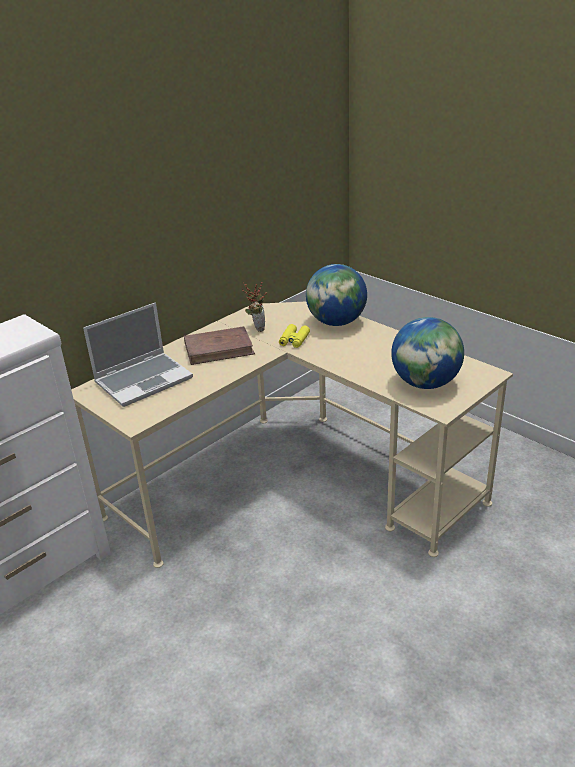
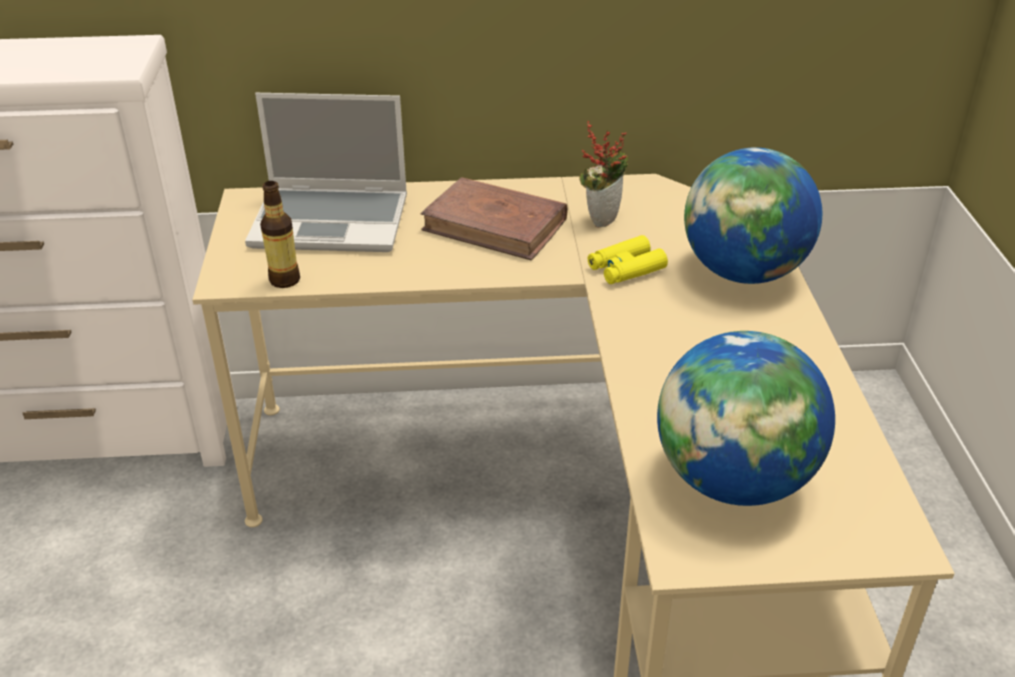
camera: 40 degrees right, 5 degrees up
none -> bottle [260,181,300,288]

